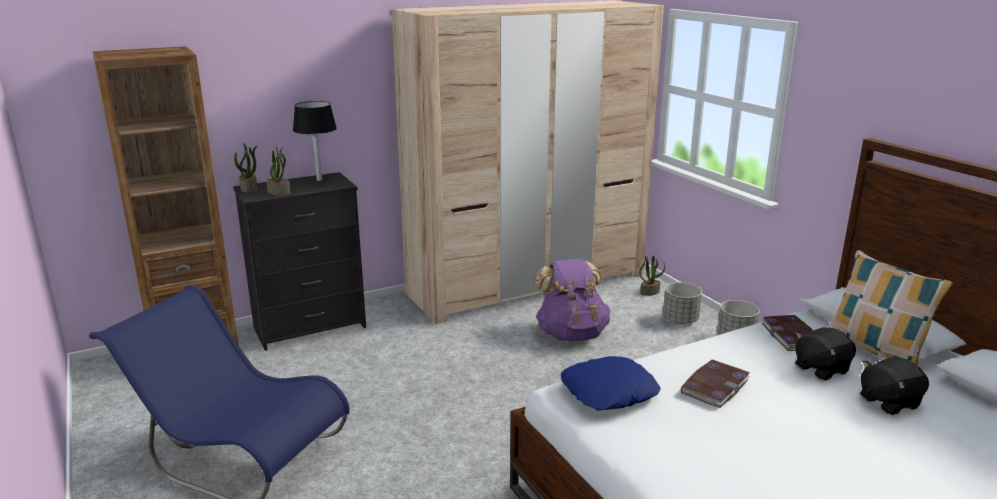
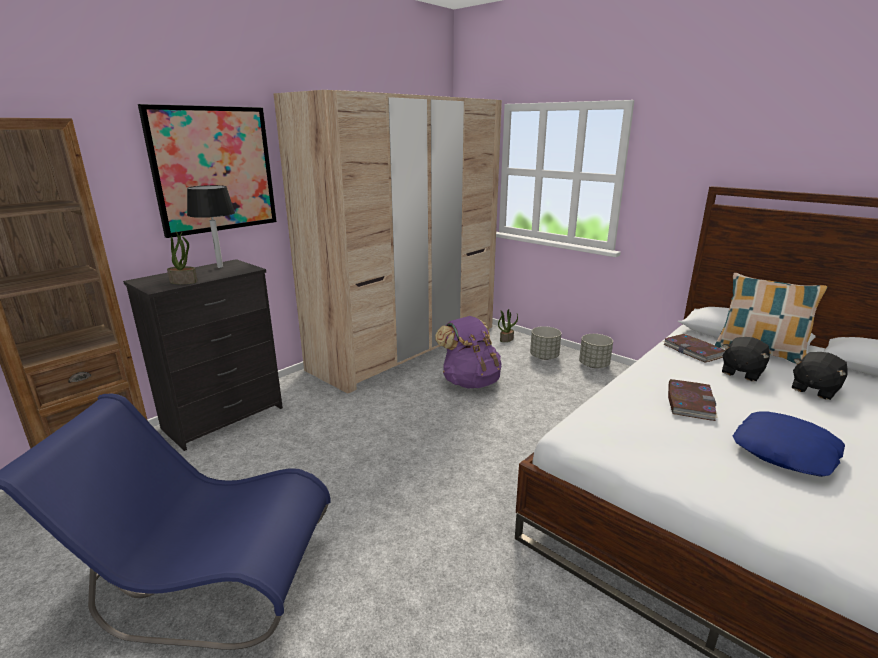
camera: 20 degrees left, 0 degrees up
potted plant [234,143,257,193] -> none
blue pillow [561,356,661,411] -> blue pillow moved to [733,411,845,477]
none -> picture [138,104,277,238]

